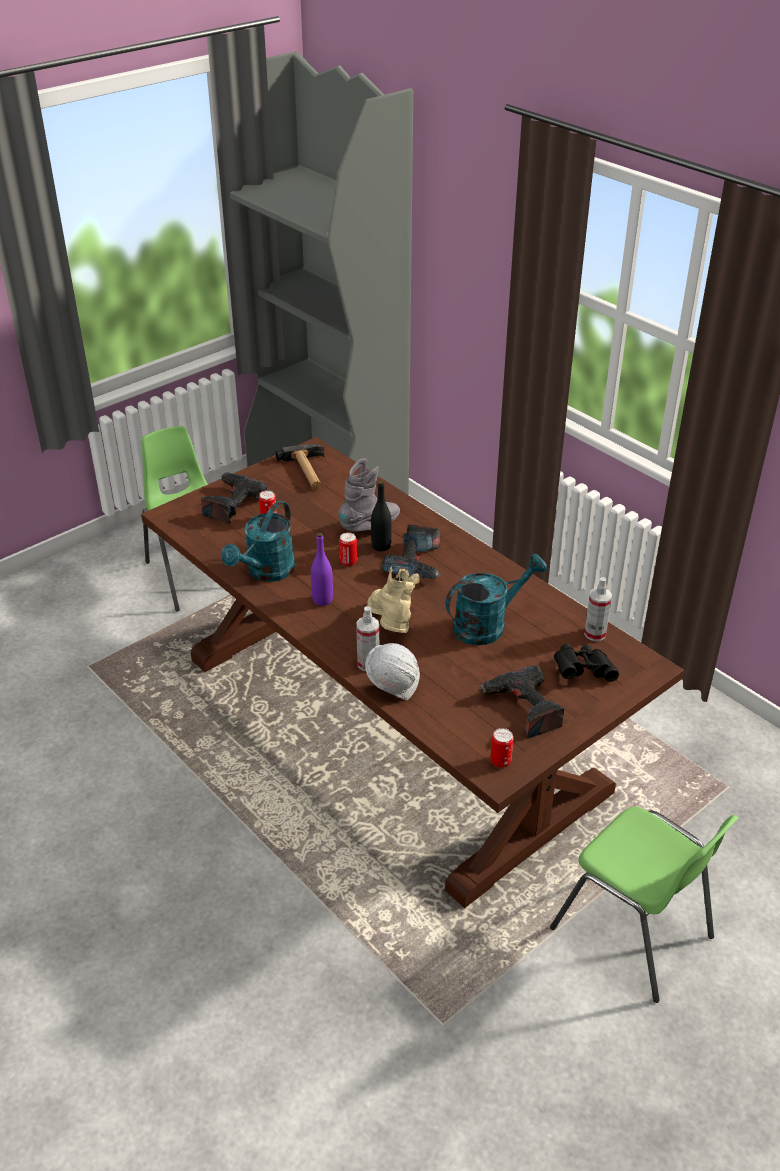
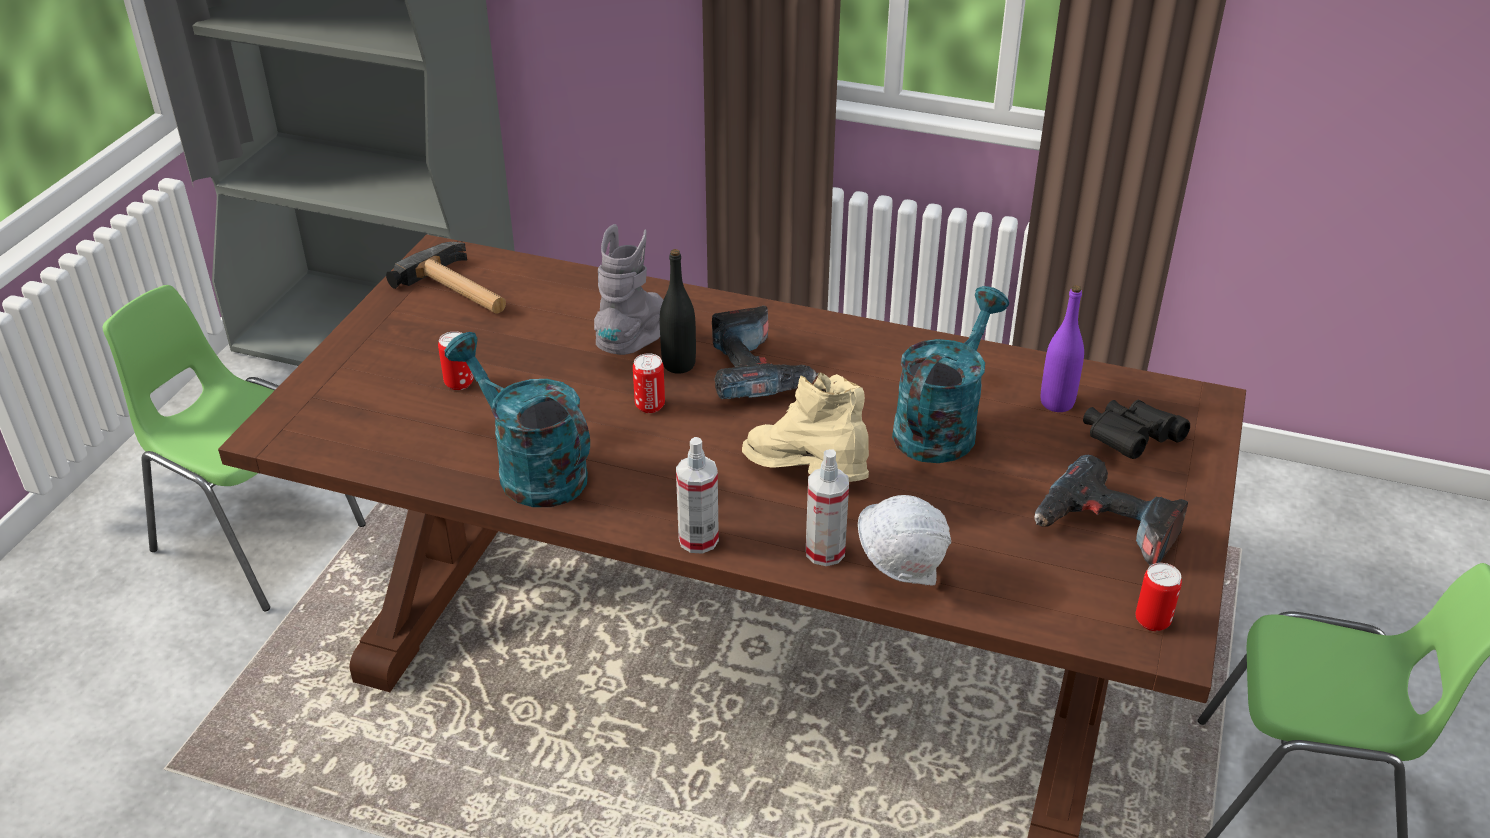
camera: 30 degrees left, 0 degrees up
power drill [201,472,268,524] -> none
turquoise watering can [221,501,295,582] -> turquoise watering can turned 135 degrees clockwise [445,332,590,507]
purple bottle [311,533,333,606] -> purple bottle moved to [1041,285,1084,412]
spray bottle [584,577,612,641] -> spray bottle moved to [676,437,719,554]

